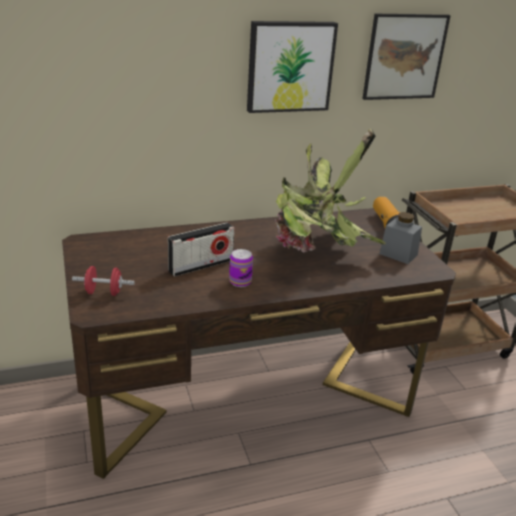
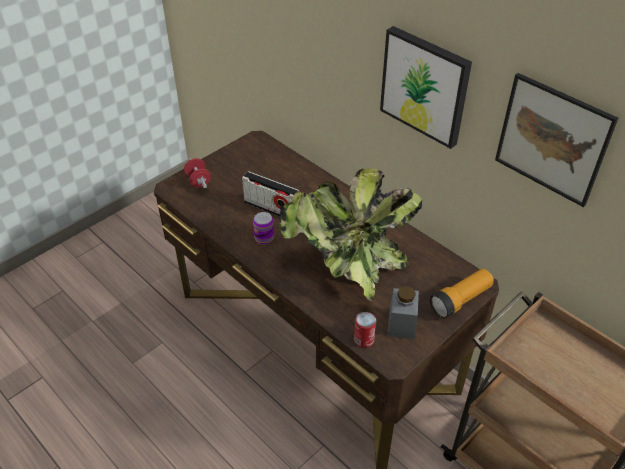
camera: 65 degrees right, 15 degrees up
none -> can [354,312,376,348]

